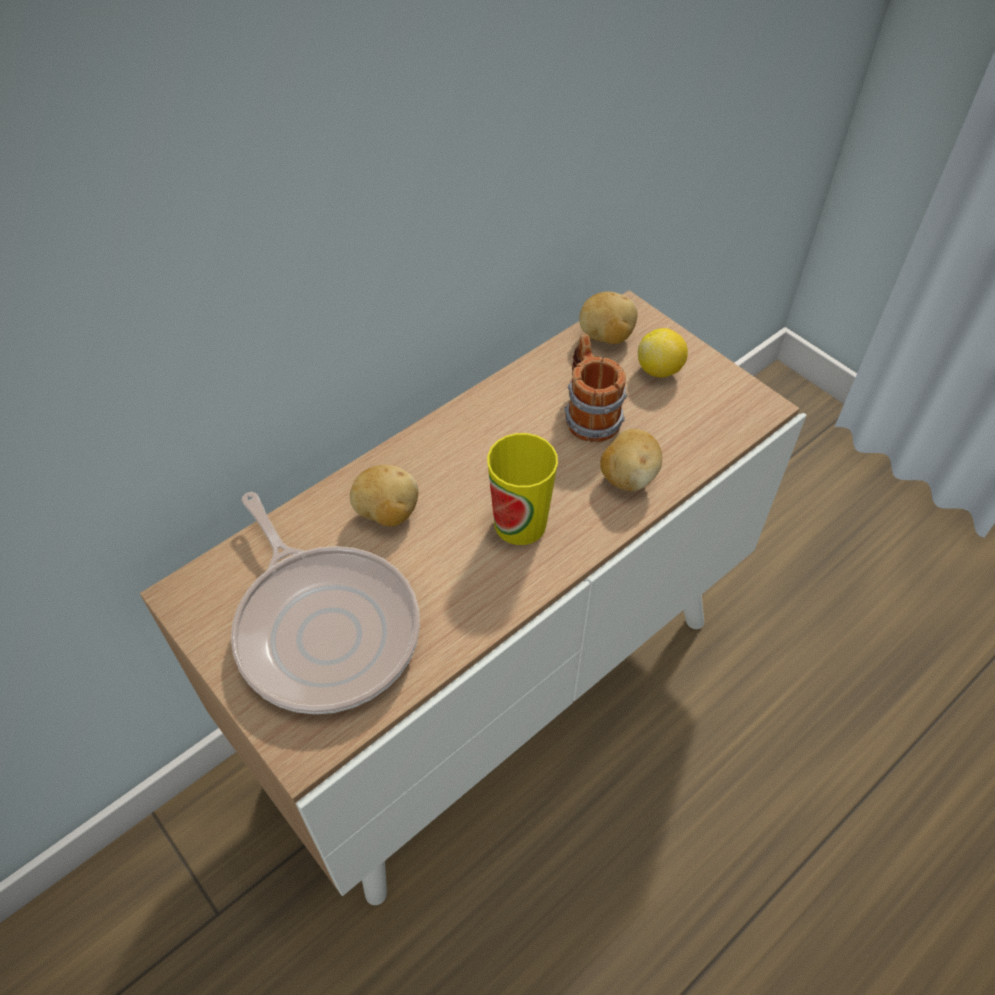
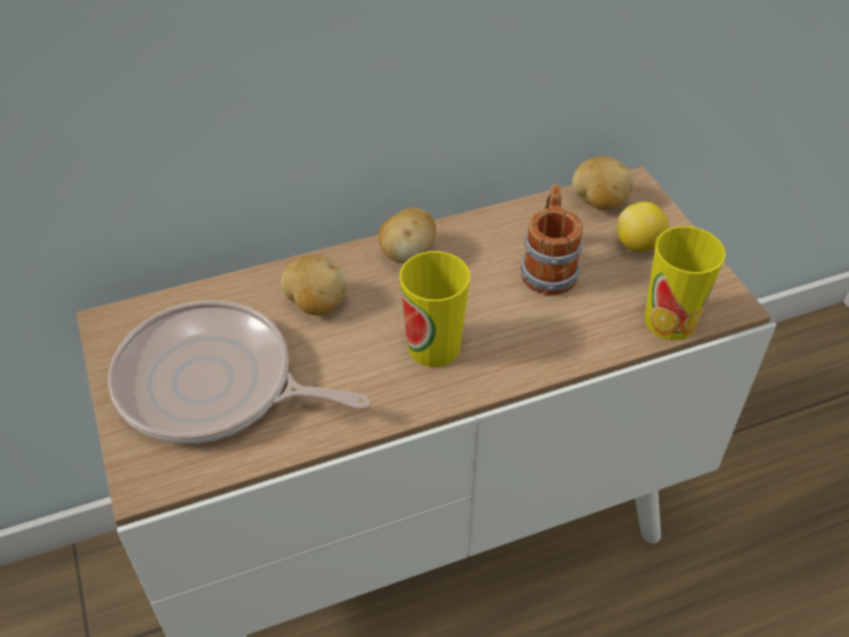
camera: 20 degrees right, 5 degrees down
frying pan [231,492,420,714] -> frying pan turned 120 degrees clockwise [108,300,370,443]
potato [600,429,662,491] -> potato moved to [378,208,436,264]
none -> cup [644,226,726,340]

